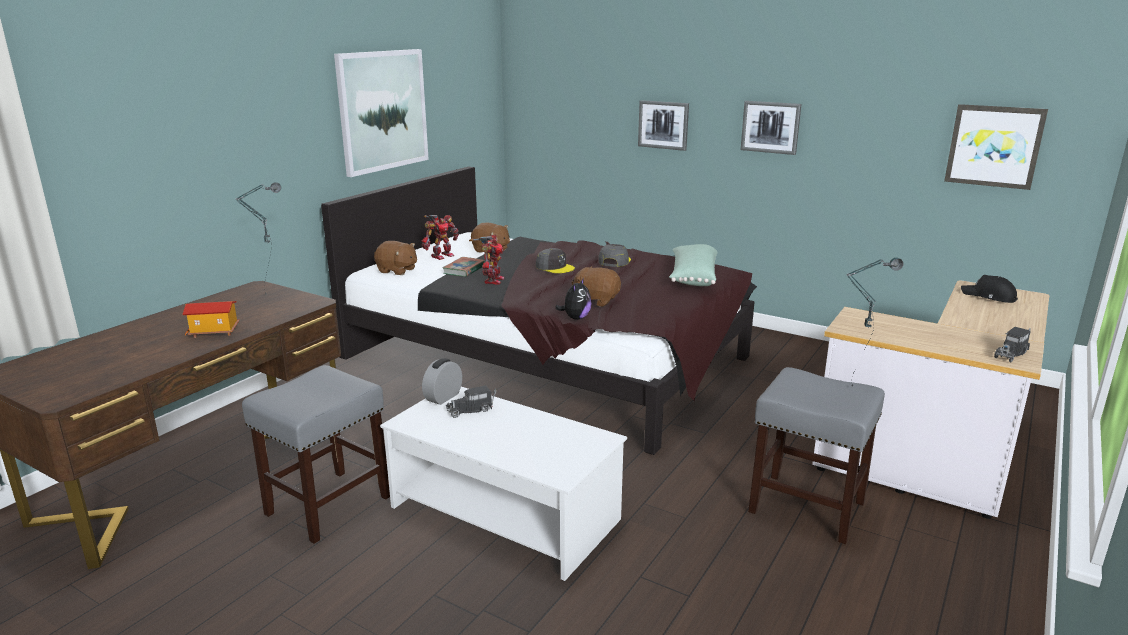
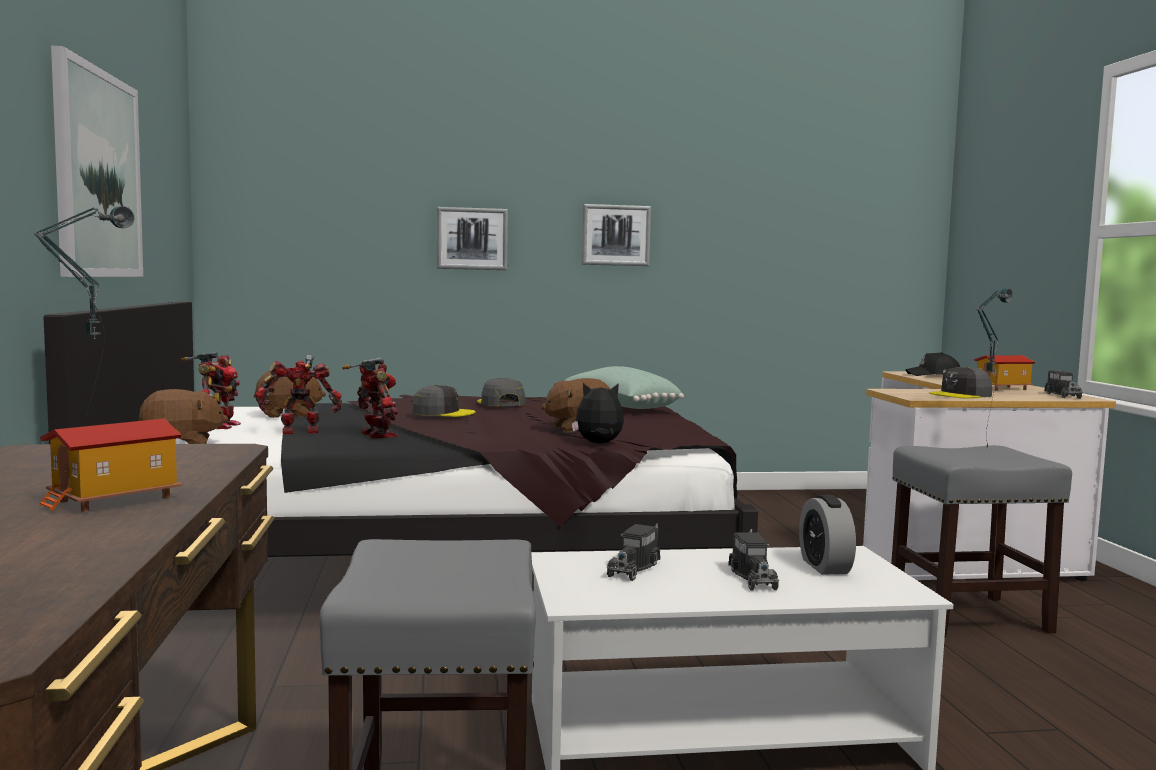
camera: 40 degrees left, 15 degrees down
alarm clock [422,358,462,405] -> alarm clock moved to [799,495,856,575]
book [442,257,485,277] -> toy robot [255,354,342,434]
plush toy [555,278,592,320] -> plush toy turned 75 degrees counterclockwise [572,383,624,444]
picture [944,104,1048,190] -> none
none -> toy truck [728,529,779,591]
none -> grey cap [929,366,992,399]
none -> toy house [974,355,1035,391]

